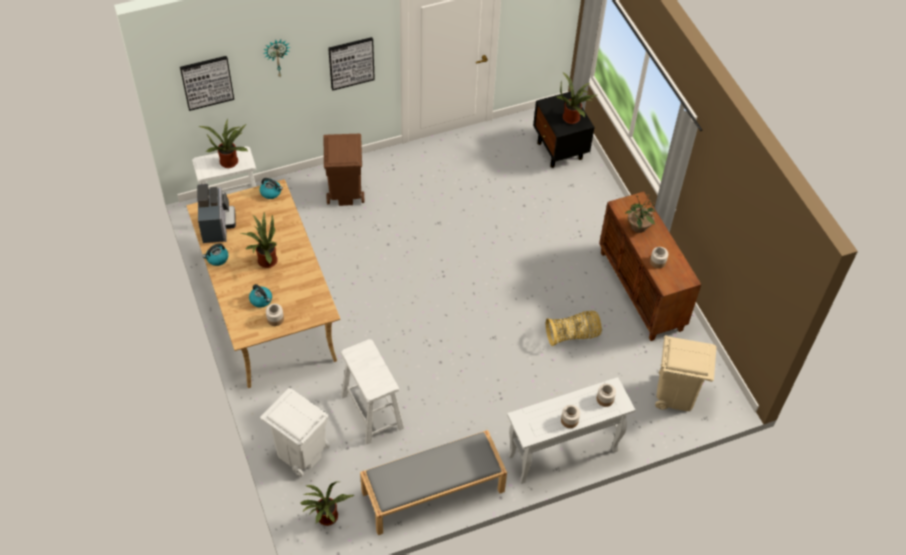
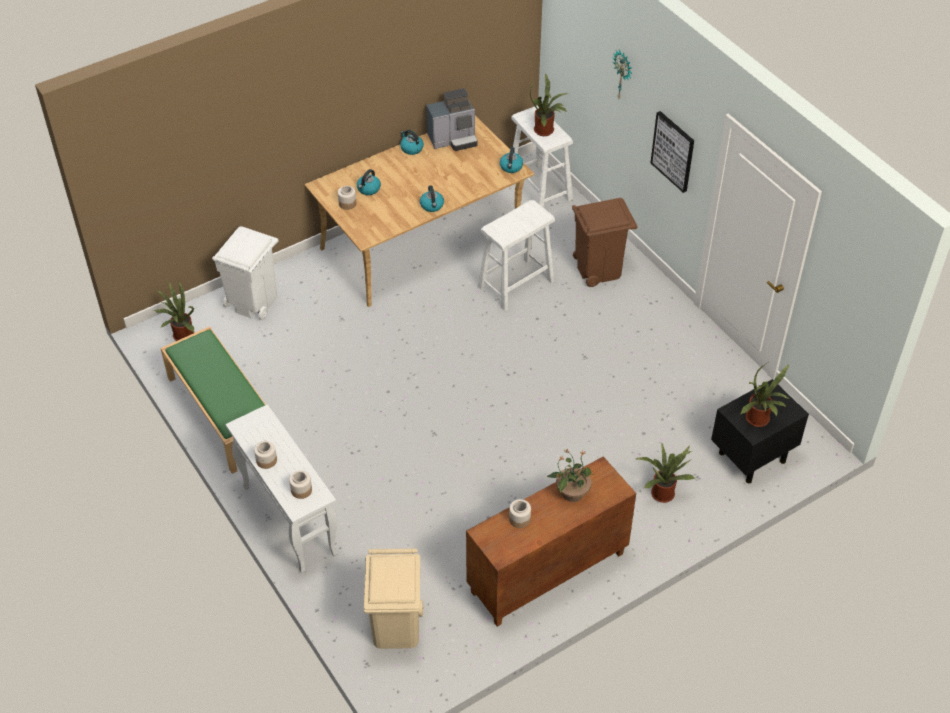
camera: 80 degrees right, 5 degrees down
picture [180,56,234,111] -> none
potted plant [241,212,278,268] -> potted plant moved to [636,443,696,503]
white stool [341,339,404,444] -> white stool moved to [478,200,555,311]
grey bench [360,430,507,535] -> green bench [160,326,266,474]
basket [546,311,602,346] -> none
none -> kettle [420,185,444,212]

